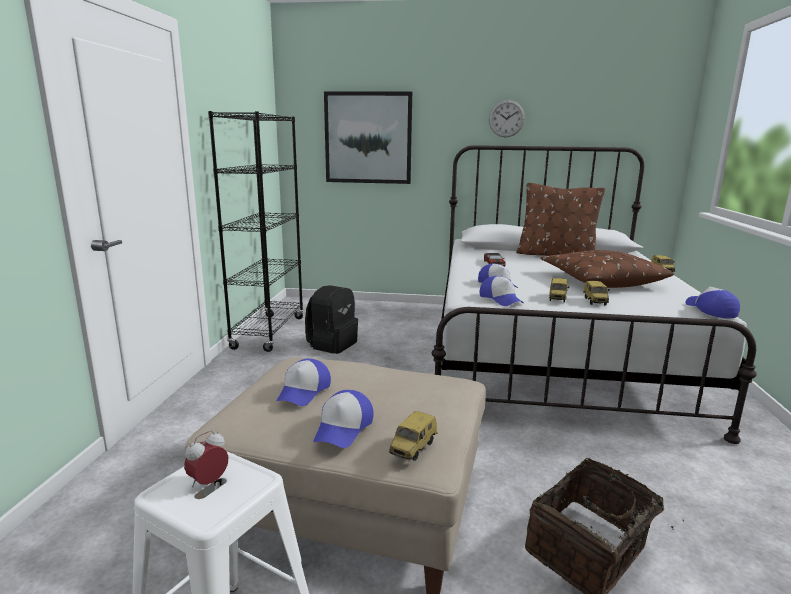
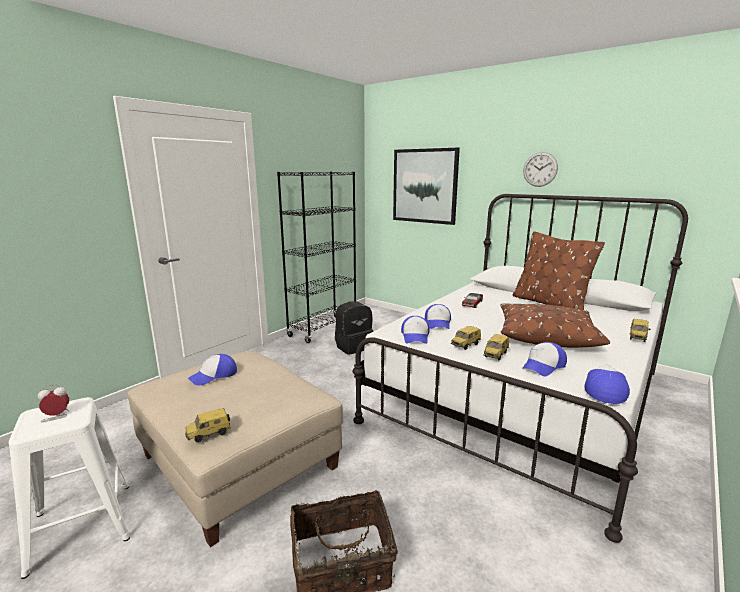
camera: 30 degrees right, 0 degrees up
cap [313,390,374,448] -> cap moved to [522,342,567,376]

